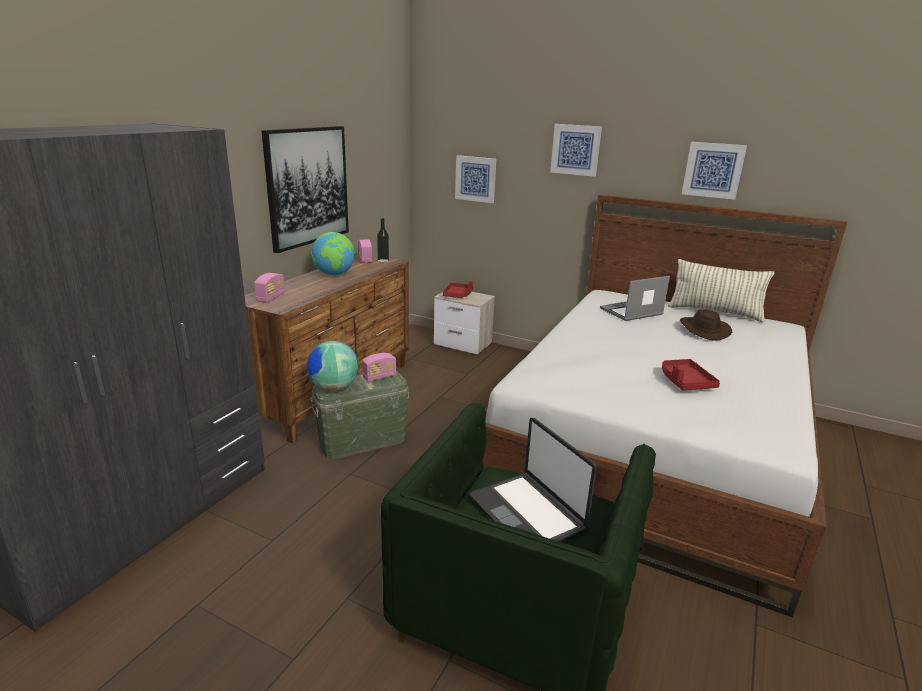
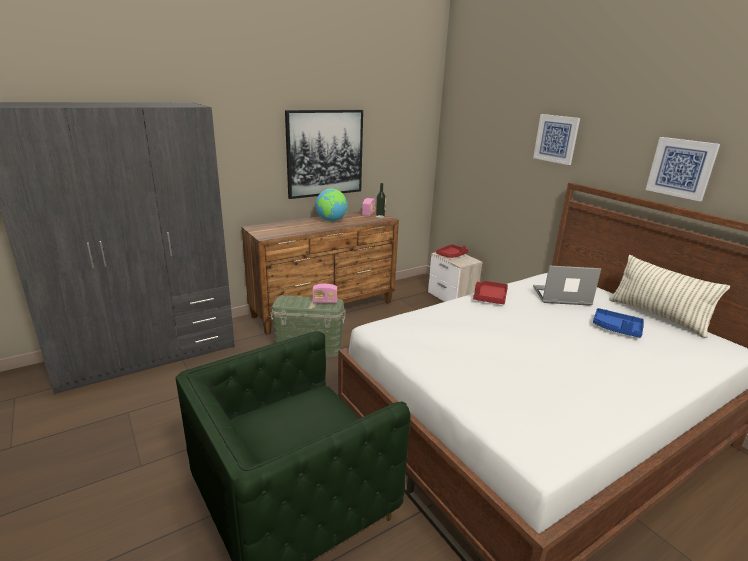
camera: 30 degrees right, 0 degrees up
radio [254,273,285,303] -> none
globe [307,341,358,391] -> none
picture [455,155,496,203] -> none
laptop [470,418,597,542] -> none
red tray [662,359,720,390] -> red tray moved to [473,281,508,304]
brown hat [680,309,732,341] -> blue tray [593,308,644,338]

